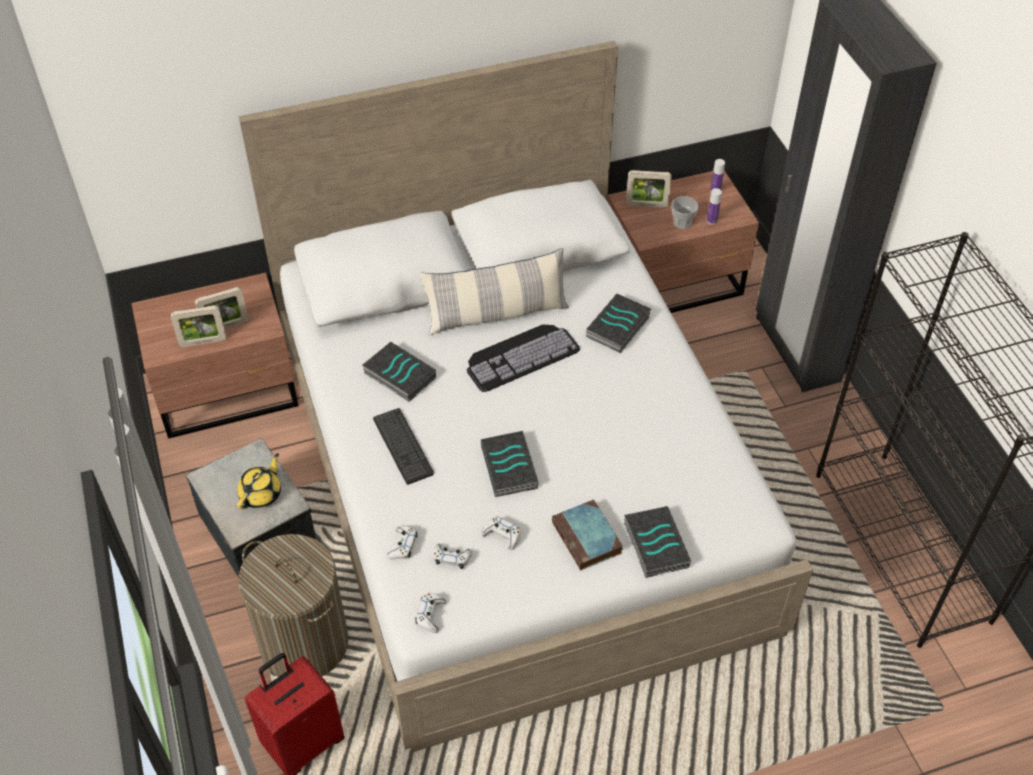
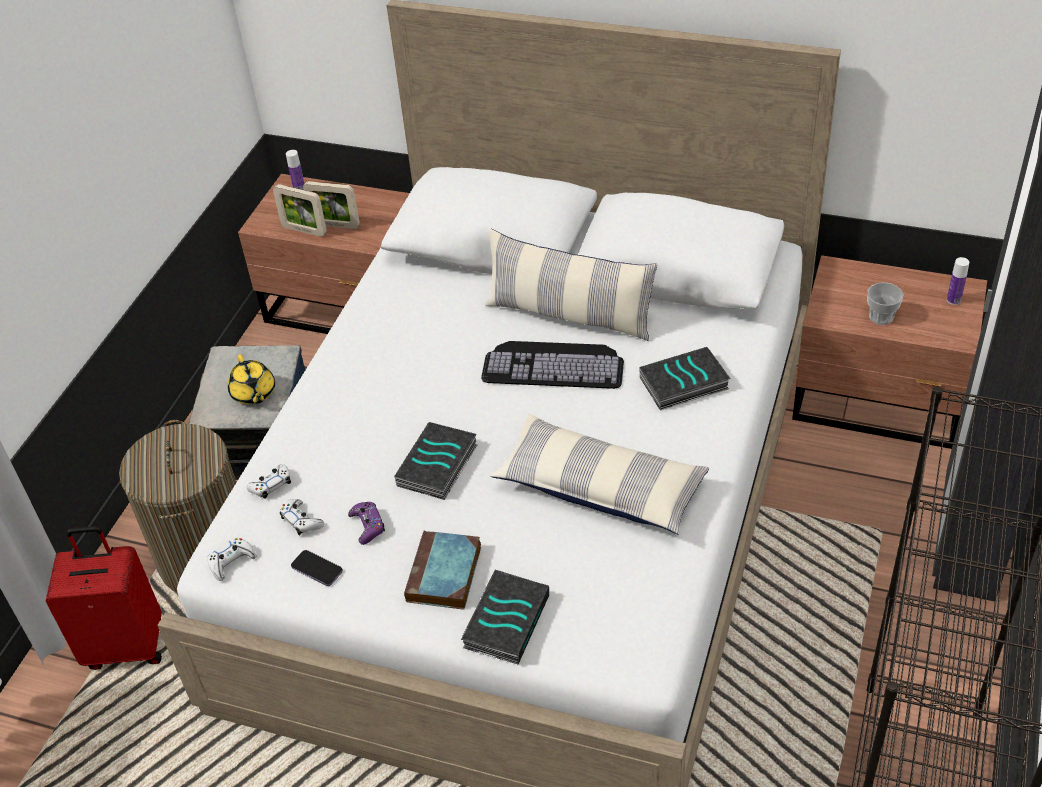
camera: 40 degrees right, 5 degrees down
yellow teapot [237,453,281,509] -> yellow teapot turned 90 degrees clockwise [228,354,275,404]
book [362,342,436,402] -> none
keyboard [373,408,434,485] -> none
white game controller [482,516,521,550] -> purple game controller [348,502,385,545]
picture frame [626,170,672,208] -> none
bottle [707,188,722,225] -> bottle moved to [286,150,305,190]
none -> phone [291,550,343,586]
none -> pillow [490,414,709,535]

